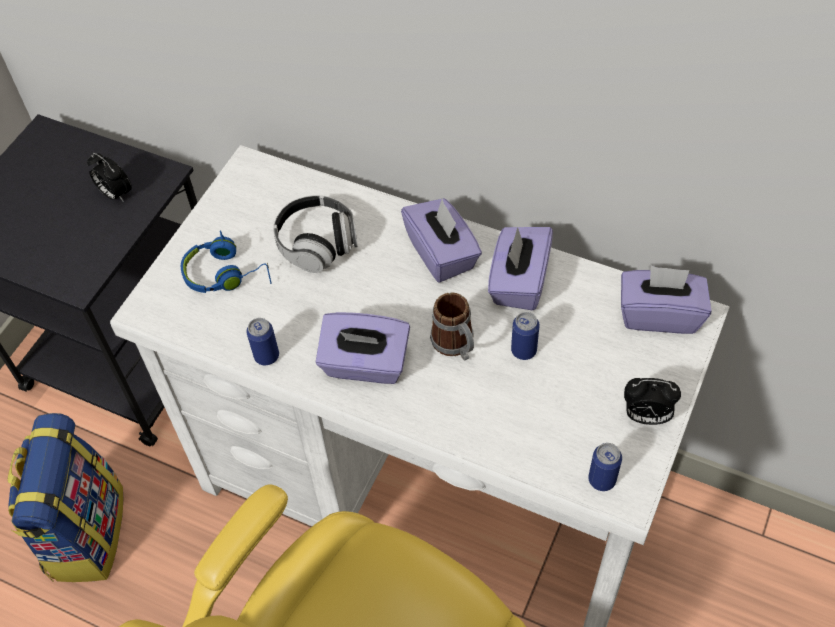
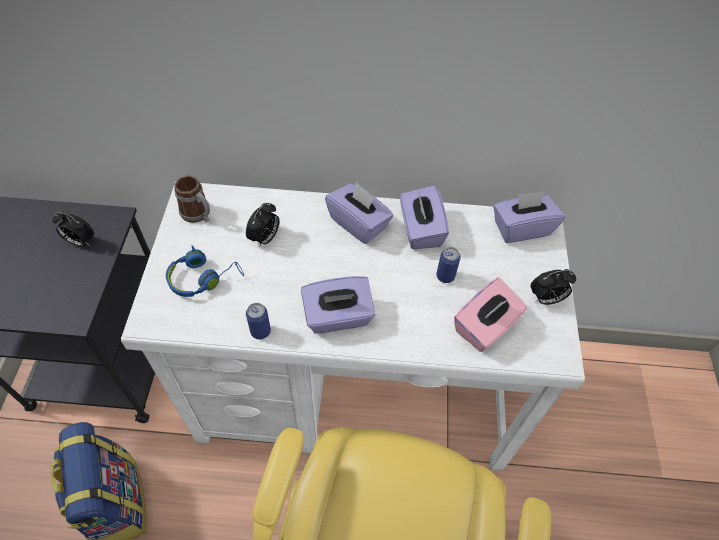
camera: 25 degrees left, 0 degrees up
headphones [273,195,358,273] -> alarm clock [246,203,279,246]
mug [430,292,474,360] -> mug moved to [174,176,210,223]
can [588,443,622,491] -> none
none -> pink tissue box [454,278,527,352]

